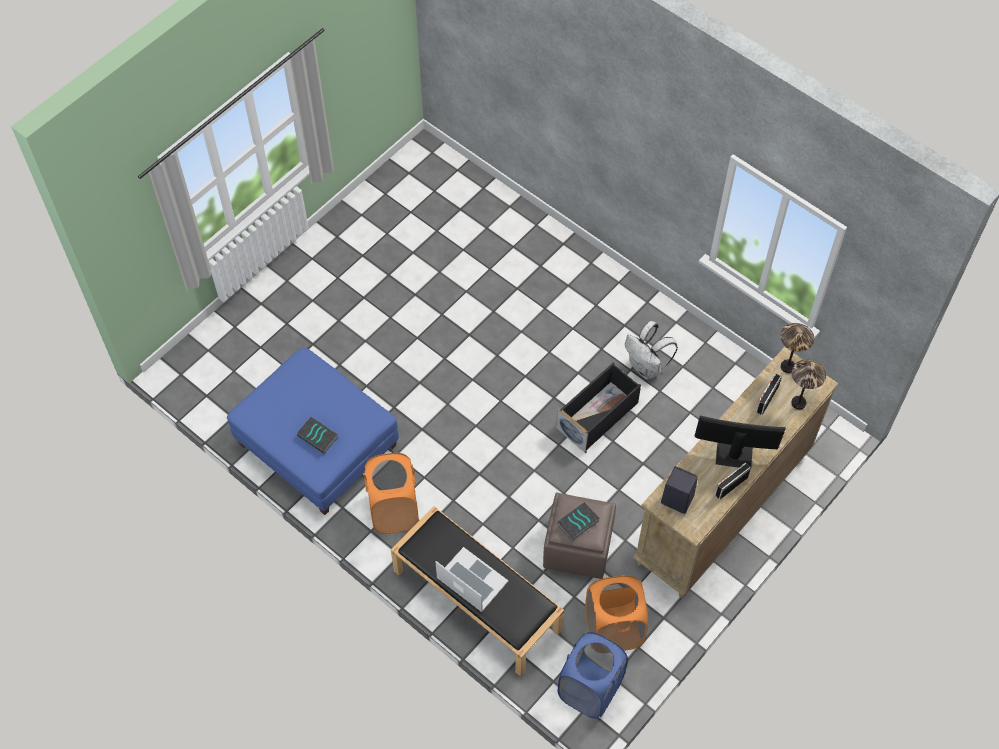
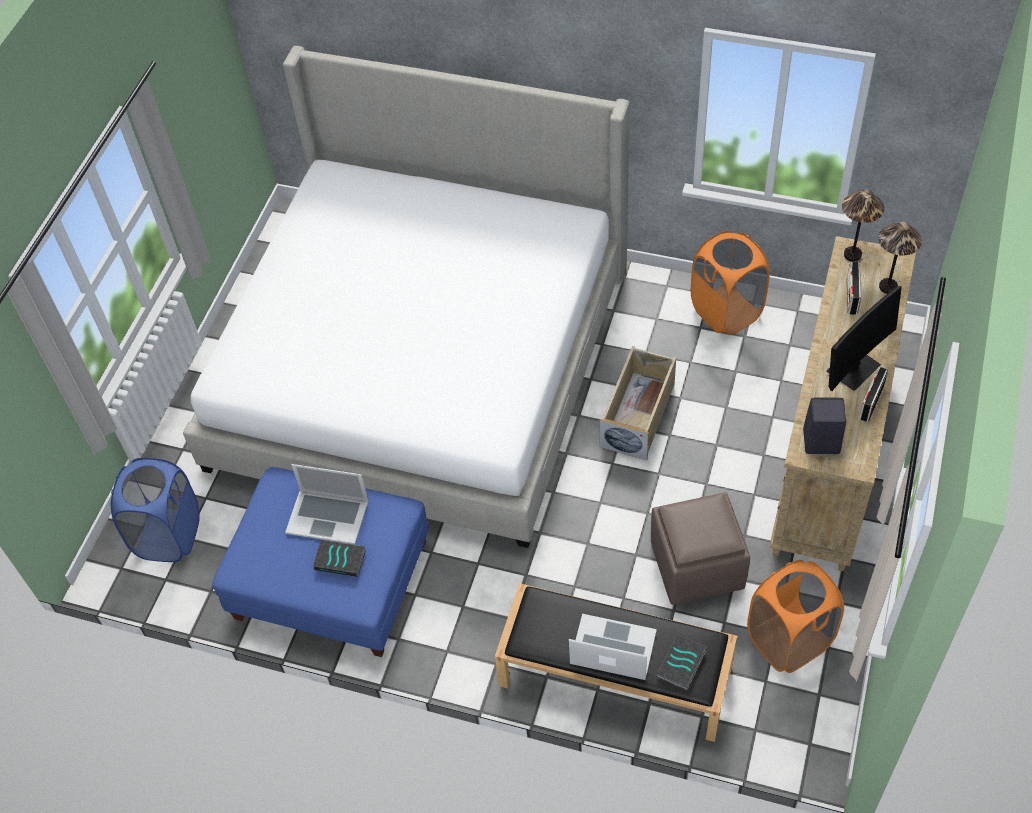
camera: 20 degrees left, 5 degrees down
orange laundry basket [364,453,419,534] -> orange laundry basket moved to [691,231,770,335]
black storage box [556,362,641,453] -> beige storage box [599,346,676,460]
book [557,502,600,542] -> book moved to [657,634,706,691]
blue laundry basket [558,632,628,719] -> blue laundry basket moved to [111,458,200,562]
white backpack [625,321,678,380] -> none
monitor [695,416,786,468] -> monitor turned 150 degrees clockwise [826,286,902,391]
none -> bed [183,46,630,548]
none -> laptop [285,464,369,545]

